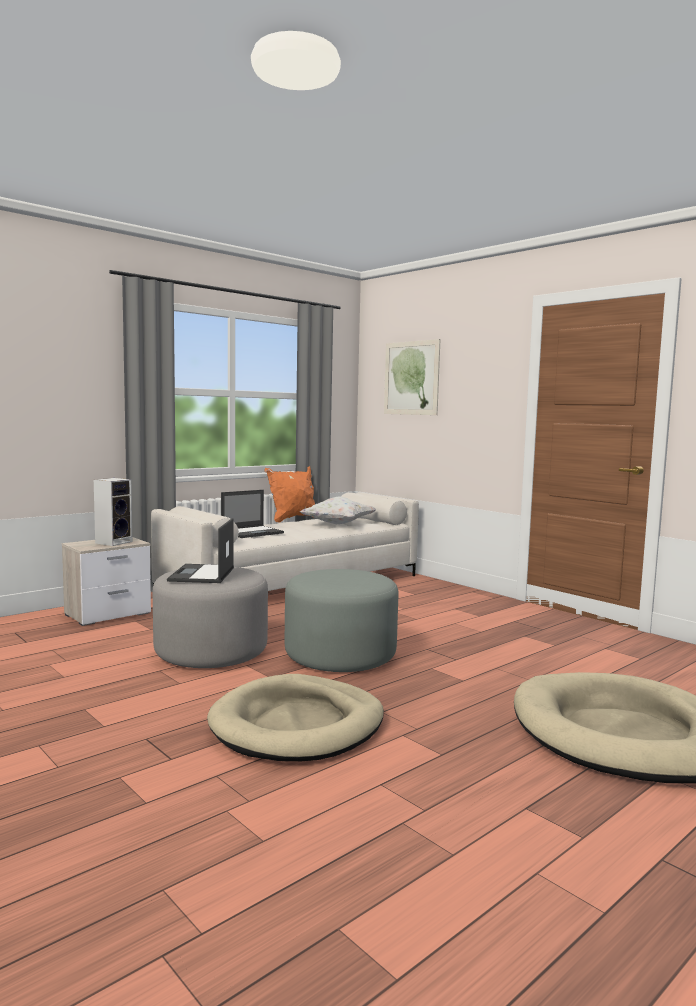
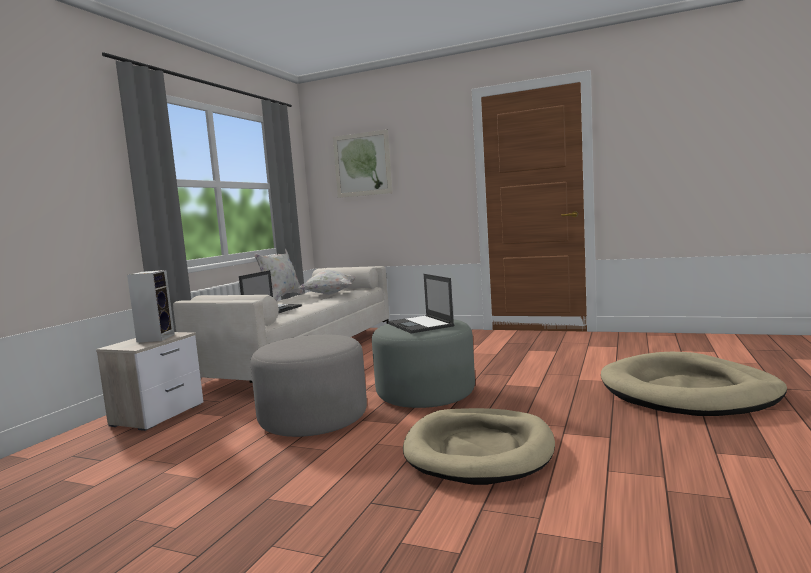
camera: 25 degrees left, 0 degrees up
laptop [167,518,234,583] -> laptop moved to [388,274,454,333]
orange pillow [265,466,315,523] -> white pillow [254,249,304,301]

